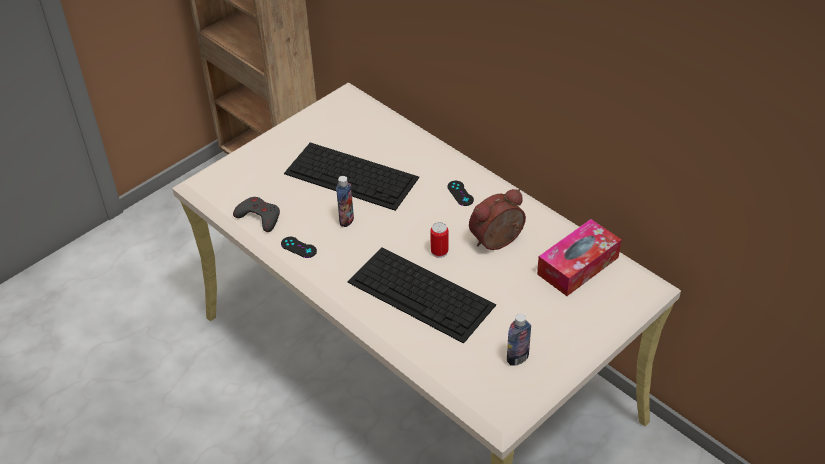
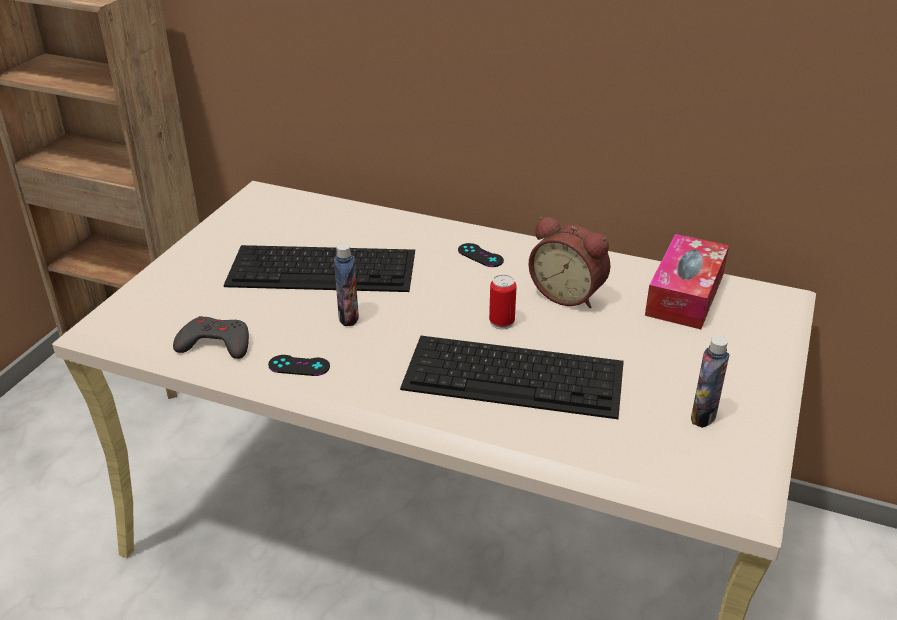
camera: 25 degrees left, 10 degrees down
alarm clock [469,189,526,250] -> alarm clock turned 90 degrees counterclockwise [529,217,610,308]

